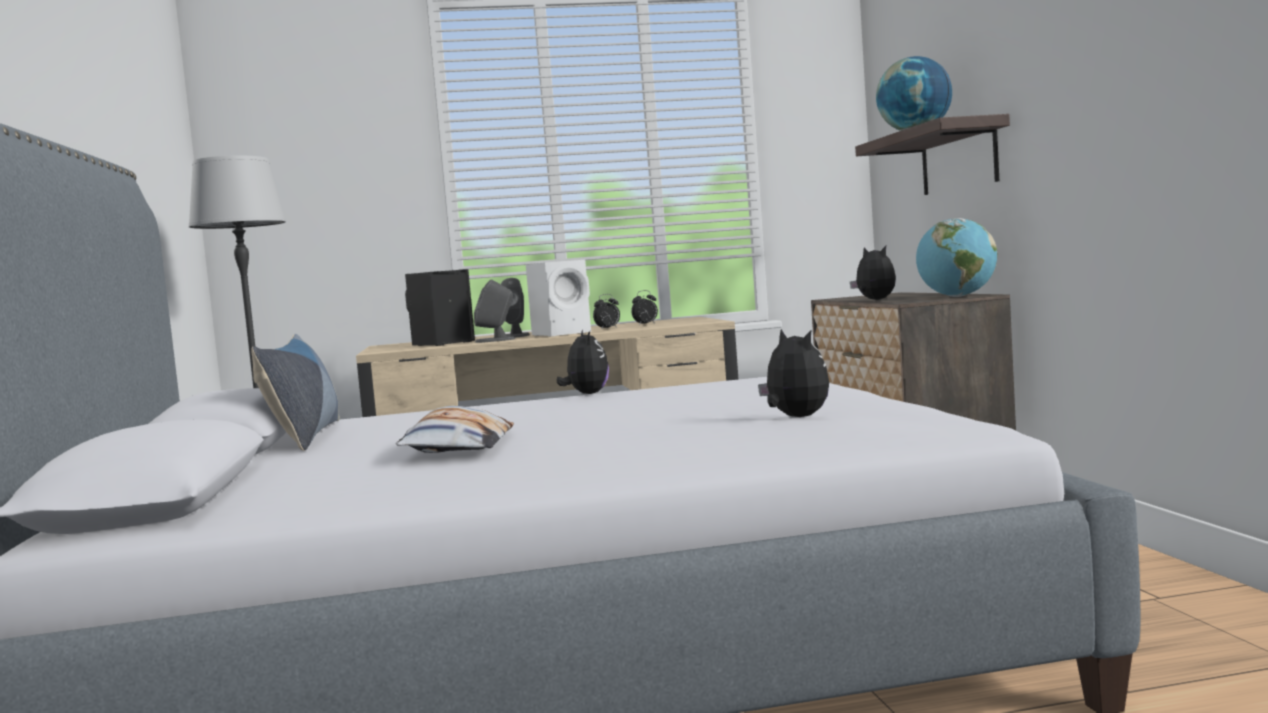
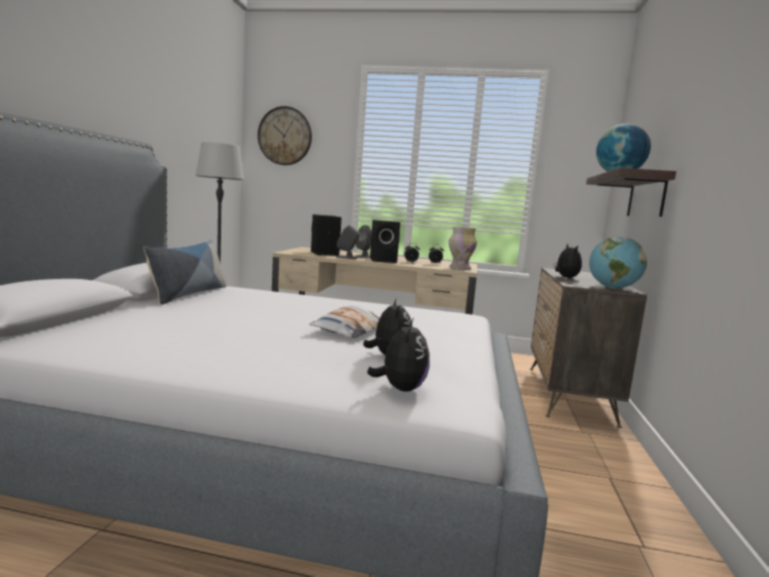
camera: 20 degrees right, 5 degrees up
pillow [396,406,514,453] -> pillow moved to [309,306,380,339]
white speaker [526,260,591,337] -> black speaker [370,220,400,263]
plush toy [557,329,609,394] -> plush toy moved to [367,319,430,392]
none -> wall clock [258,106,312,165]
none -> vase [448,227,477,270]

